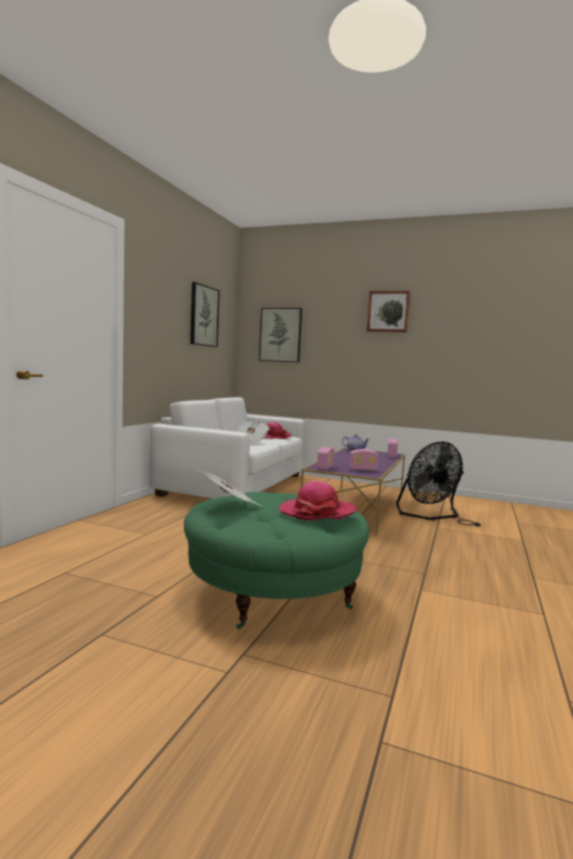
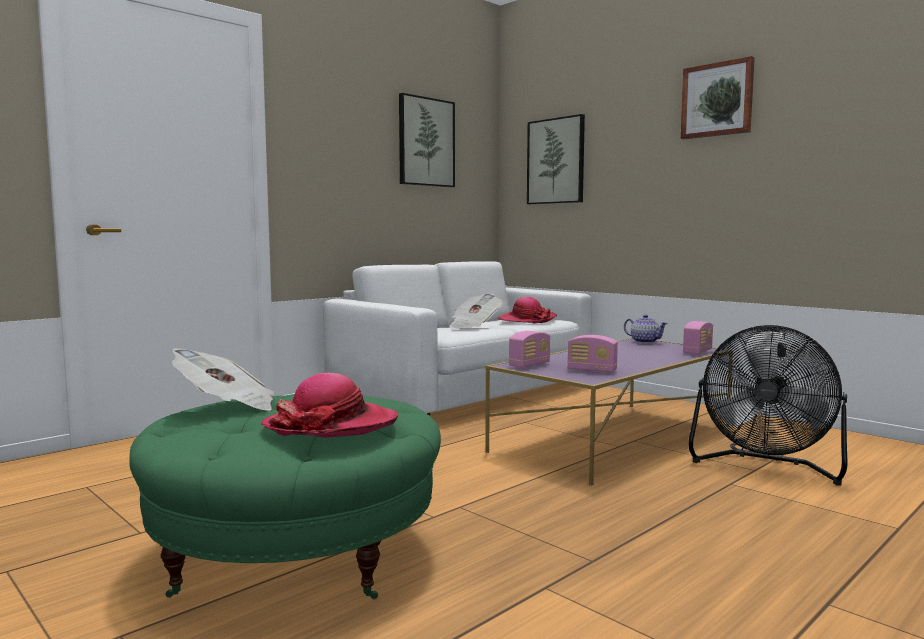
camera: 25 degrees right, 0 degrees up
black fan [396,442,481,527] -> black fan turned 150 degrees counterclockwise [688,325,848,486]

